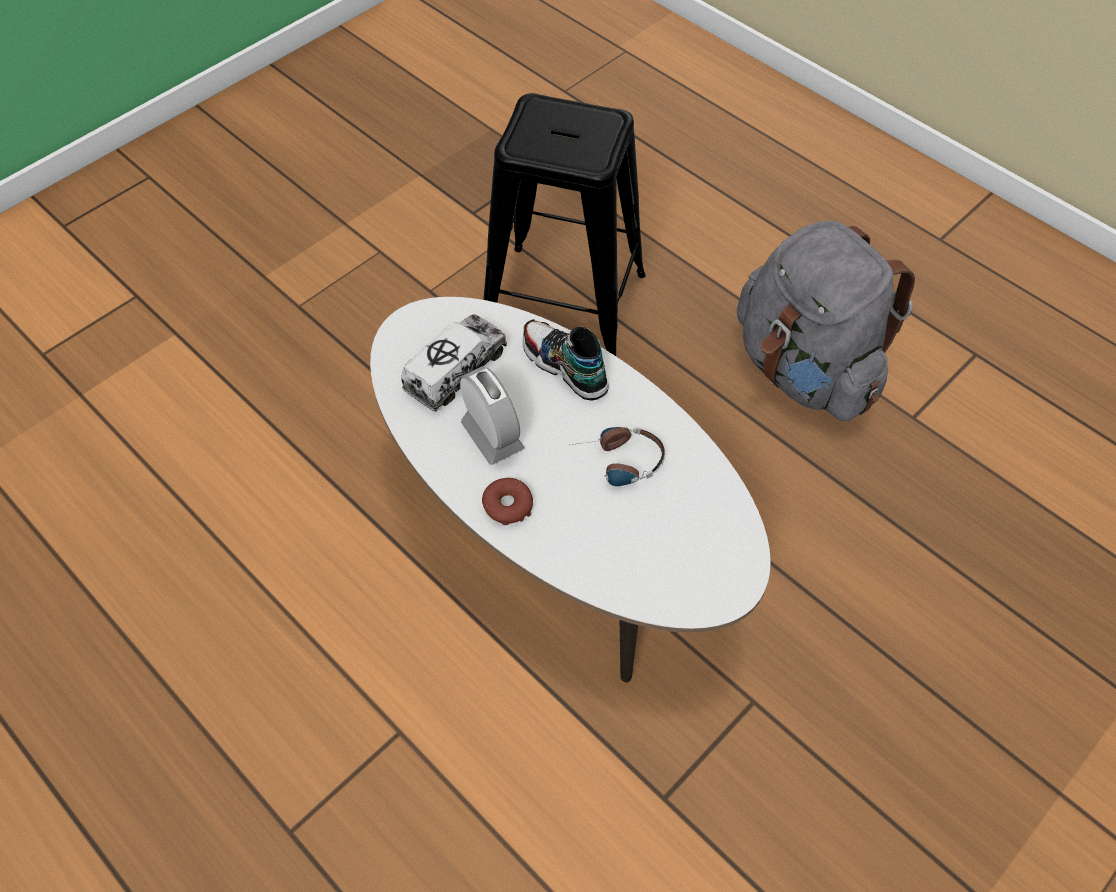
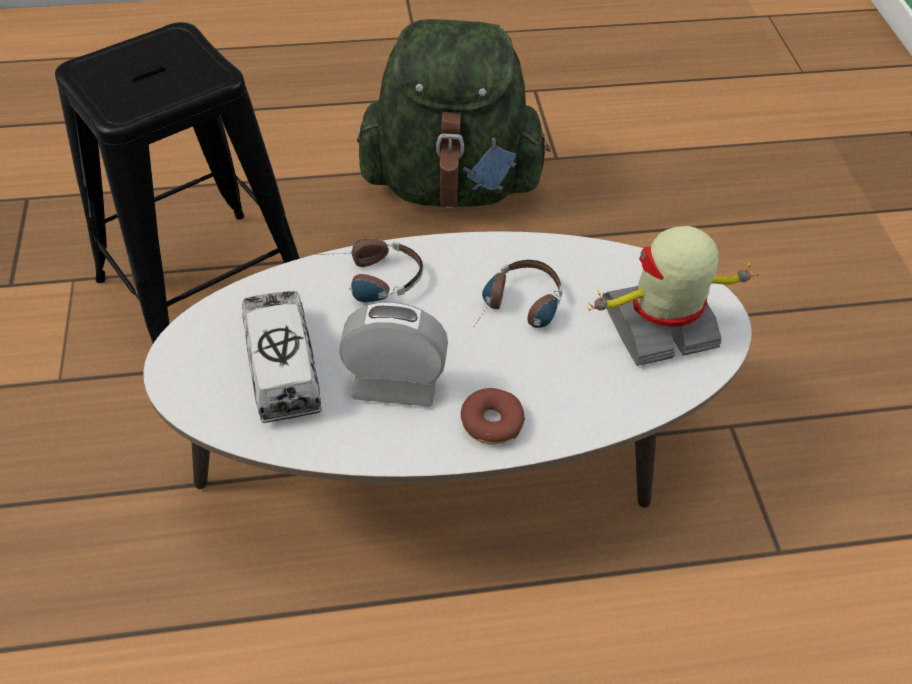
camera: 55 degrees left, 5 degrees down
shoe [523,319,609,401] -> headphones [319,239,423,302]
grey backpack [737,221,915,421] -> green backpack [357,19,551,209]
none -> toy robot [587,226,759,366]

